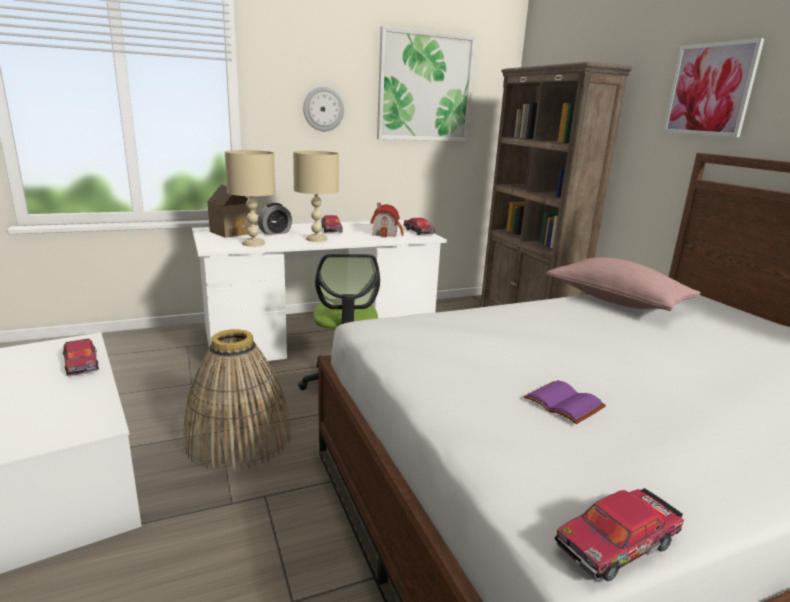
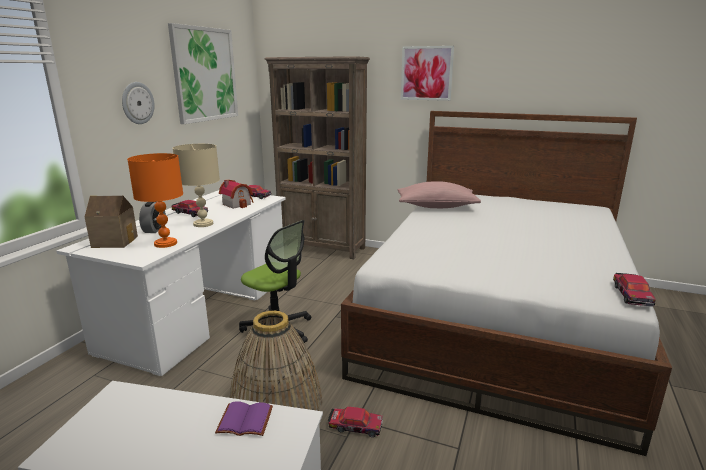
camera: 45 degrees left, 0 degrees up
toy car [63,339,99,376] -> toy car moved to [328,407,383,437]
beige table lamp [225,150,276,246] -> orange table lamp [127,153,183,248]
purple book [524,380,606,424] -> purple book moved to [215,401,273,436]

